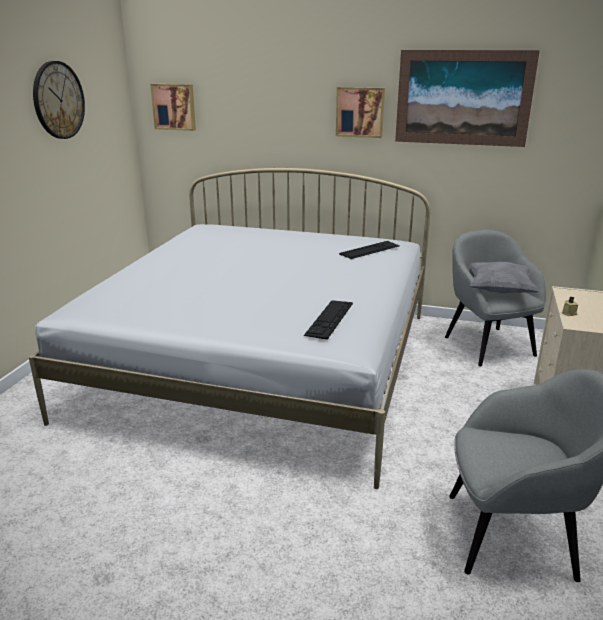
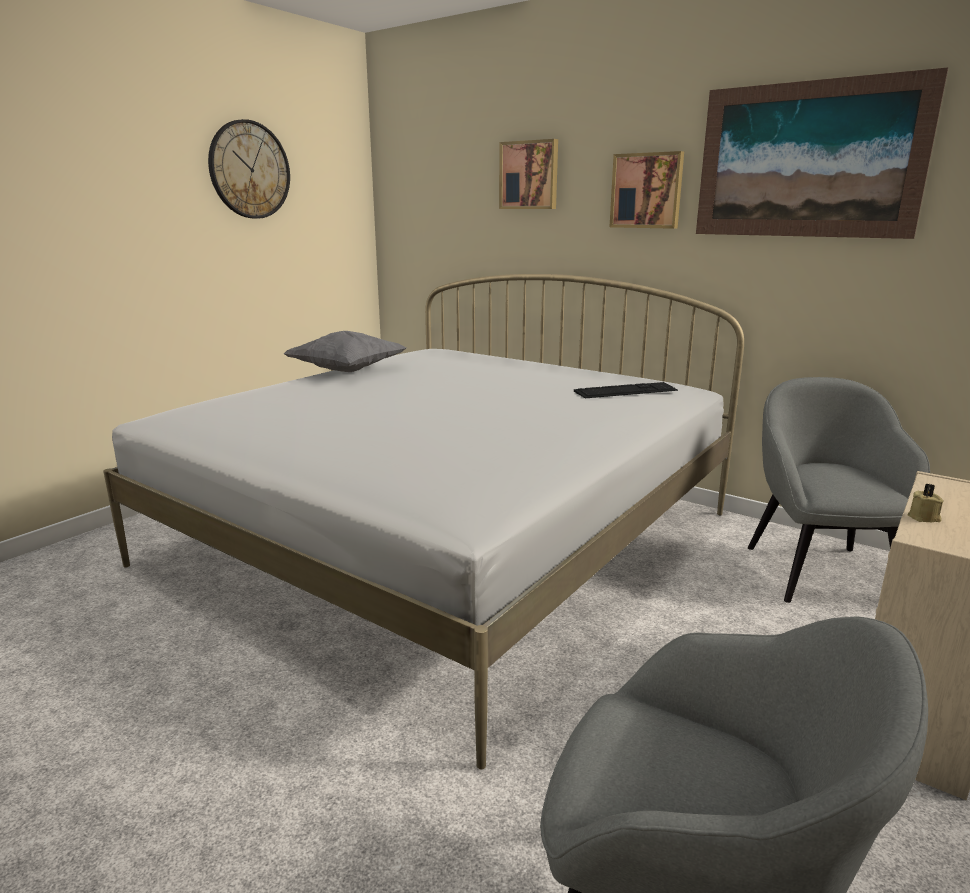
camera: 20 degrees right, 5 degrees down
picture [150,84,196,131] -> picture moved to [499,139,558,209]
keyboard [304,300,353,340] -> none
grey pillow [469,262,540,293] -> grey pillow moved to [283,331,406,372]

